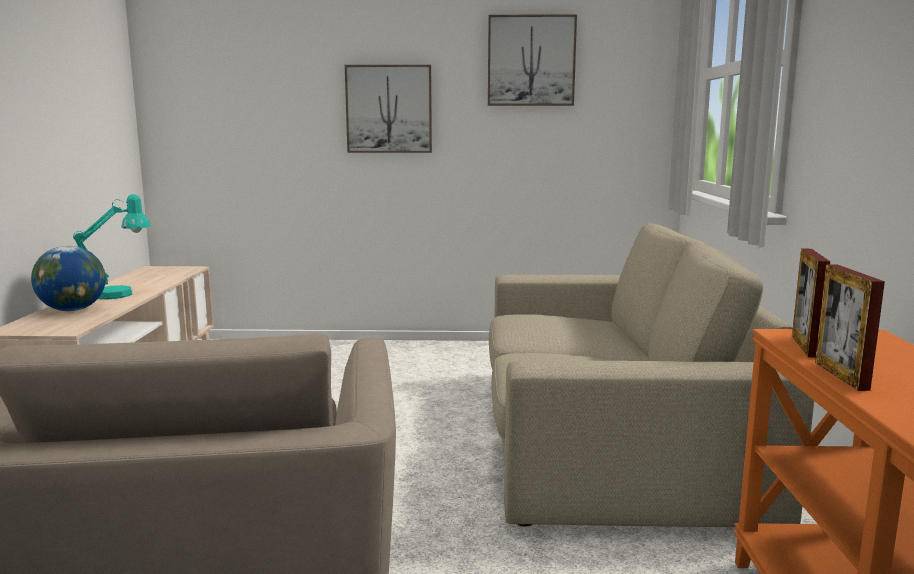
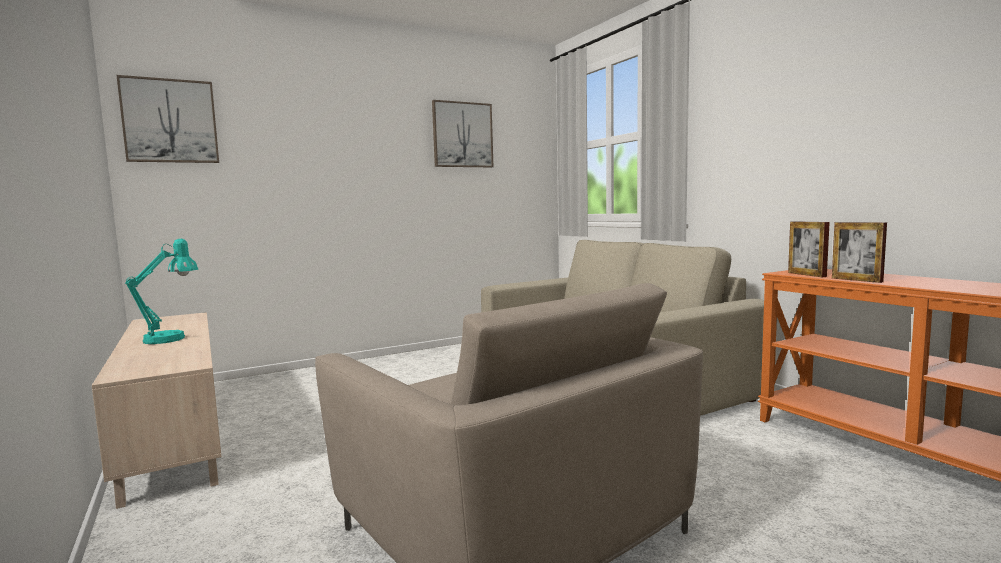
camera: 30 degrees left, 5 degrees down
globe [31,246,106,311] -> none
picture [345,65,432,153] -> picture moved to [116,75,219,163]

